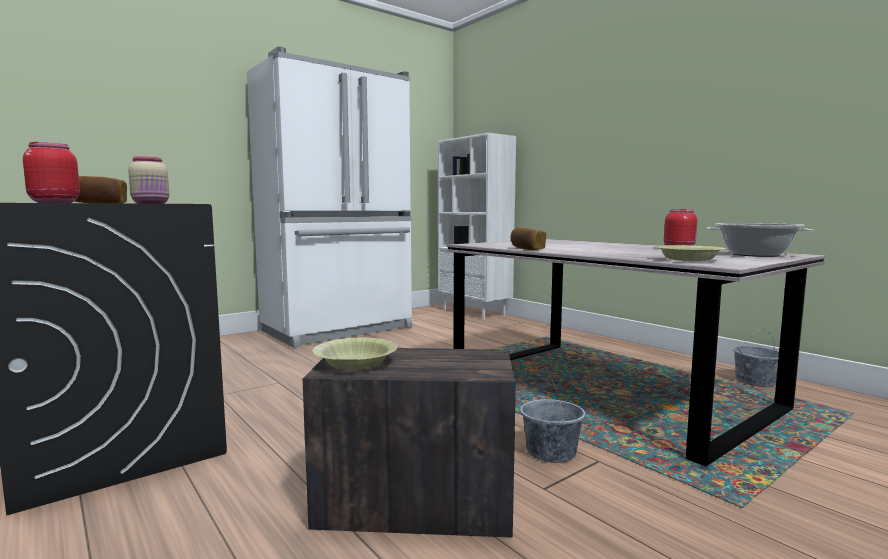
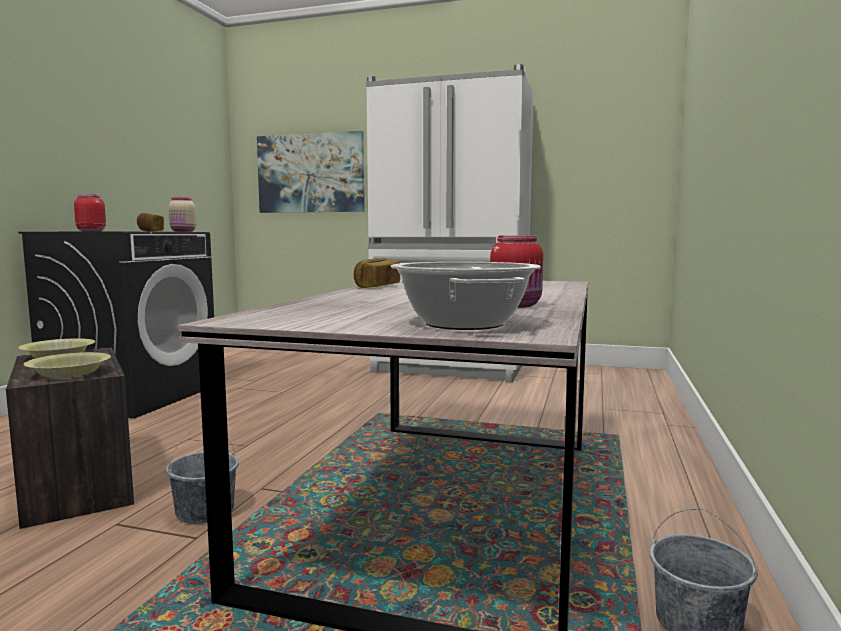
camera: 55 degrees right, 0 degrees up
white bookcase [438,133,516,320] -> none
yellow bowl [654,245,726,261] -> yellow bowl moved to [24,352,111,378]
none -> picture [257,131,364,213]

